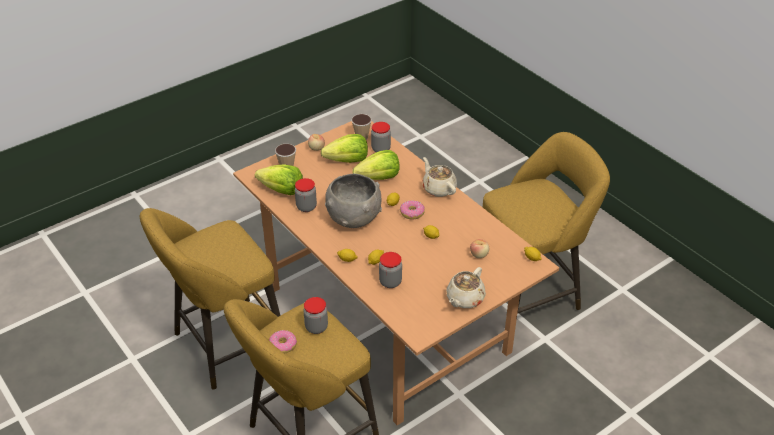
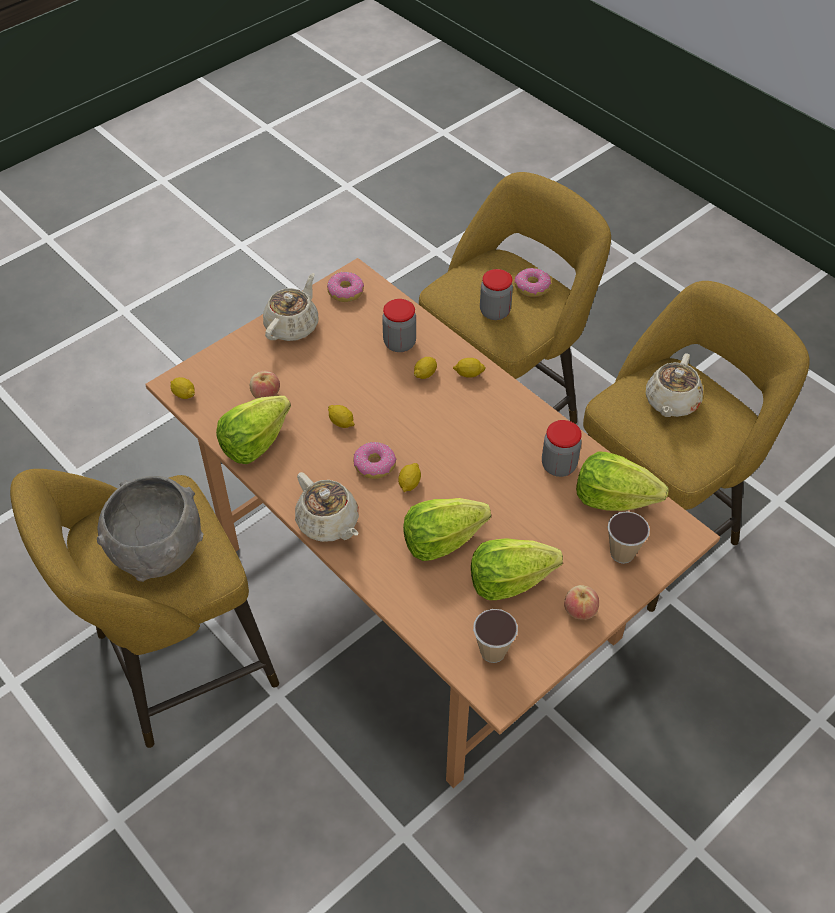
camera: 175 degrees right, 10 degrees up
grey bowl [325,174,382,228] -> grey bowl moved to [97,476,203,582]
jar [371,122,391,152] -> none
none -> lettuce [216,396,291,464]
none -> donut [327,272,364,302]
none -> beige teapot [646,354,703,417]

